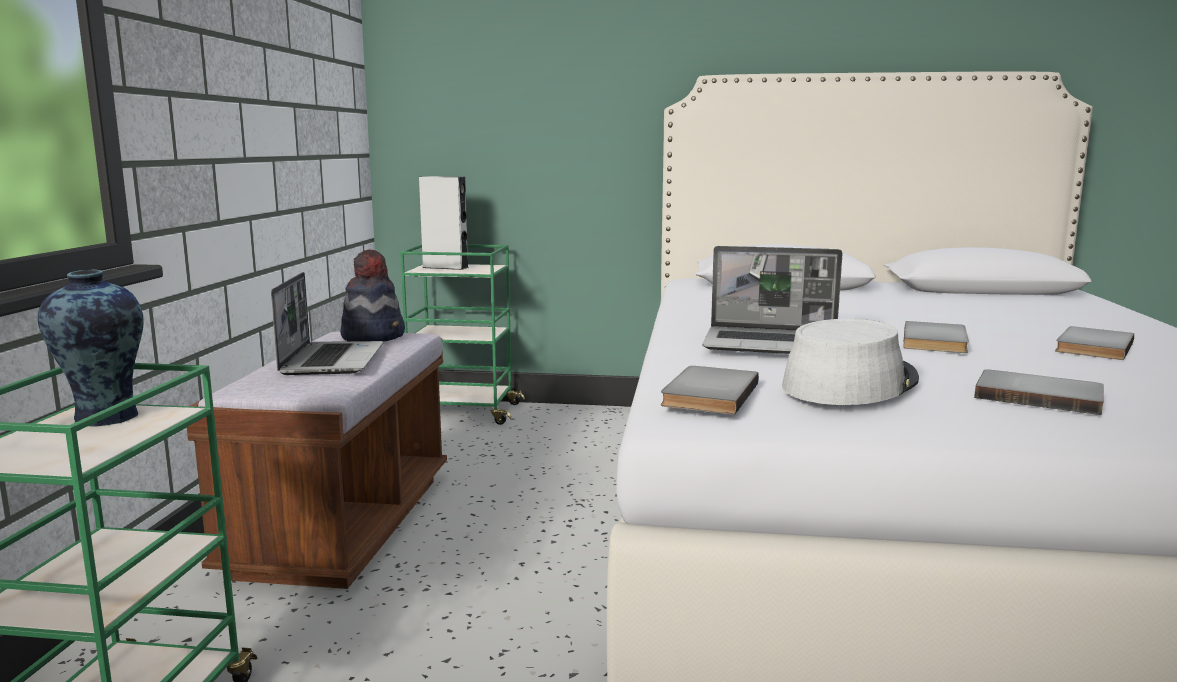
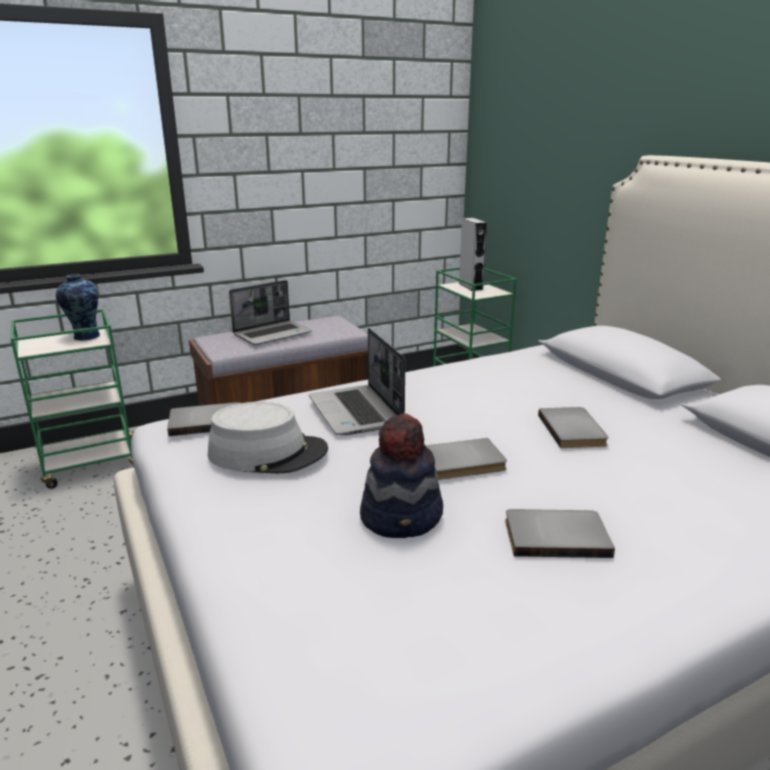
camera: 55 degrees right, 10 degrees up
hat [340,249,405,342] -> hat moved to [360,413,443,538]
grey book [974,369,1104,415] -> grey book moved to [538,407,609,448]

